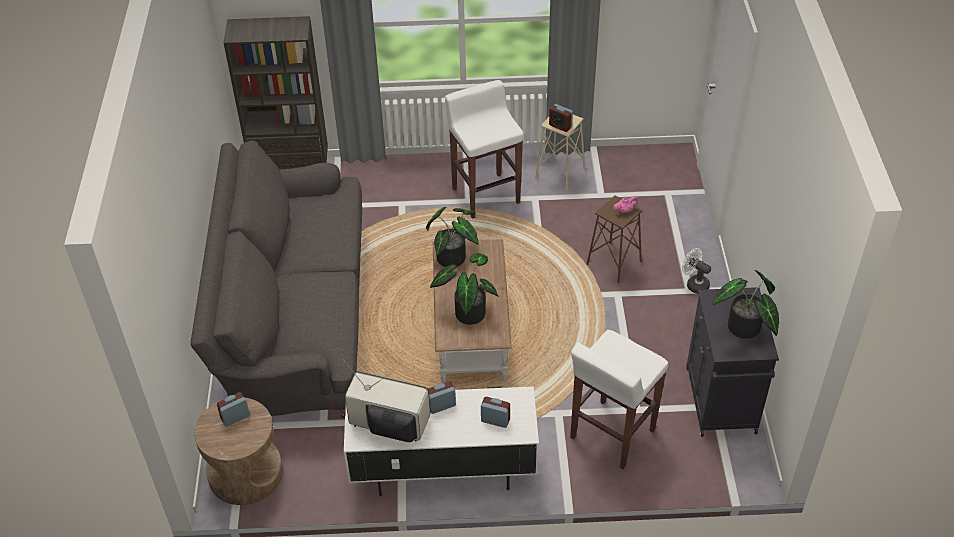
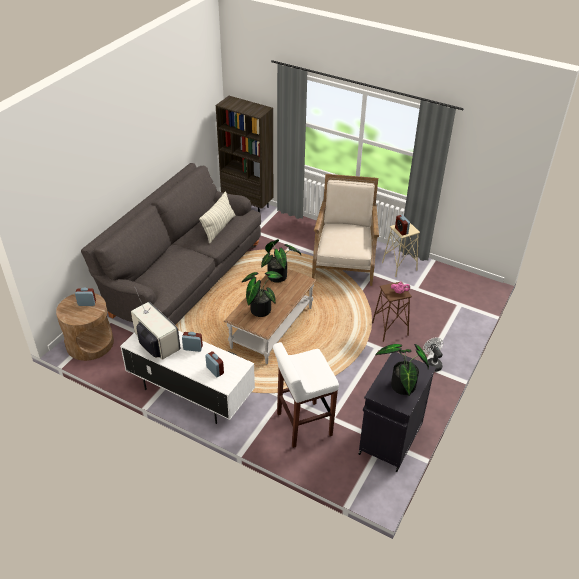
camera: 30 degrees right, 5 degrees down
white stool [445,80,524,219] -> beige armchair [312,174,379,286]
none -> pillow [199,191,236,244]

